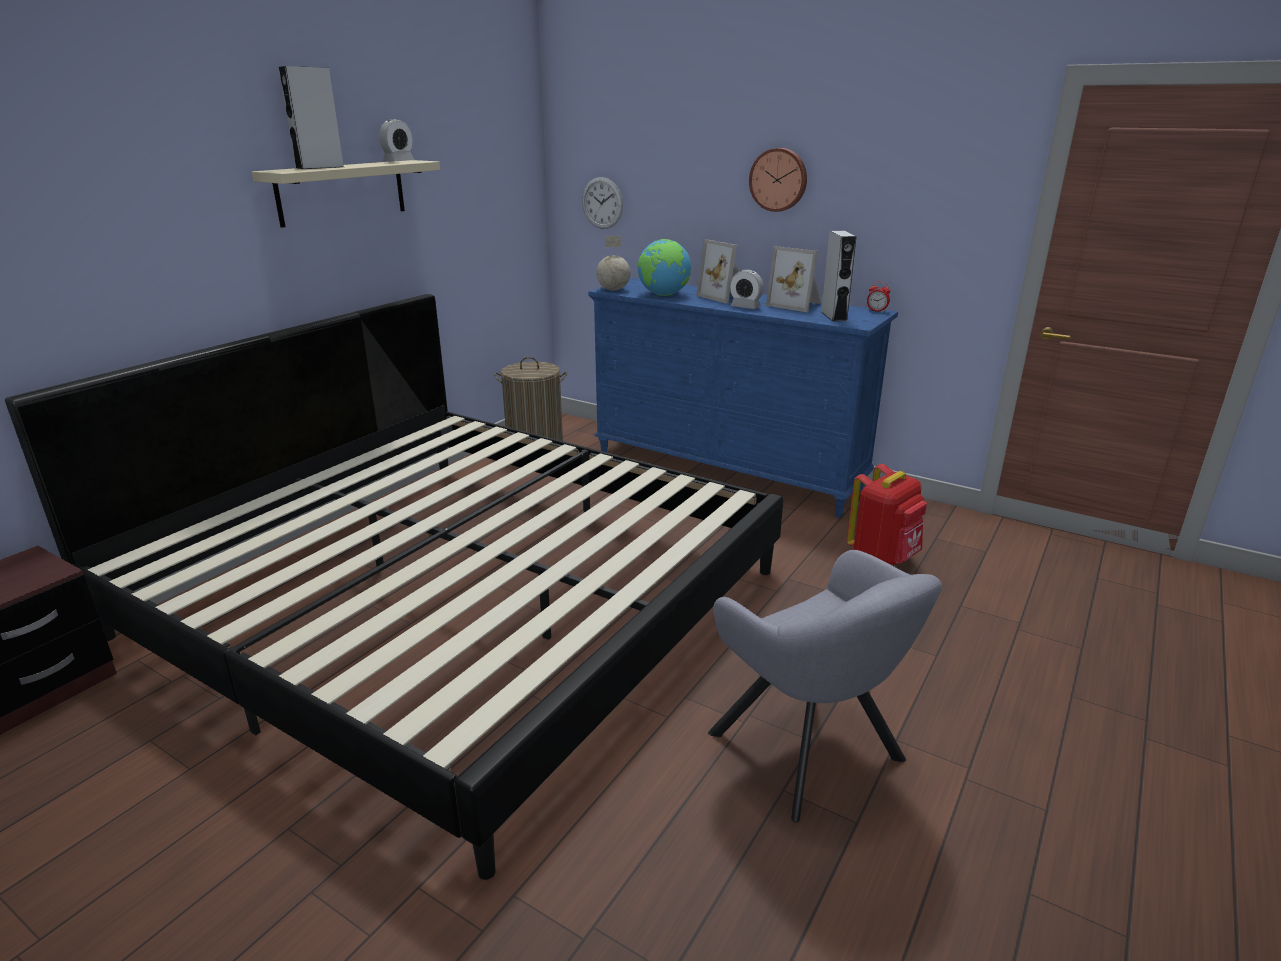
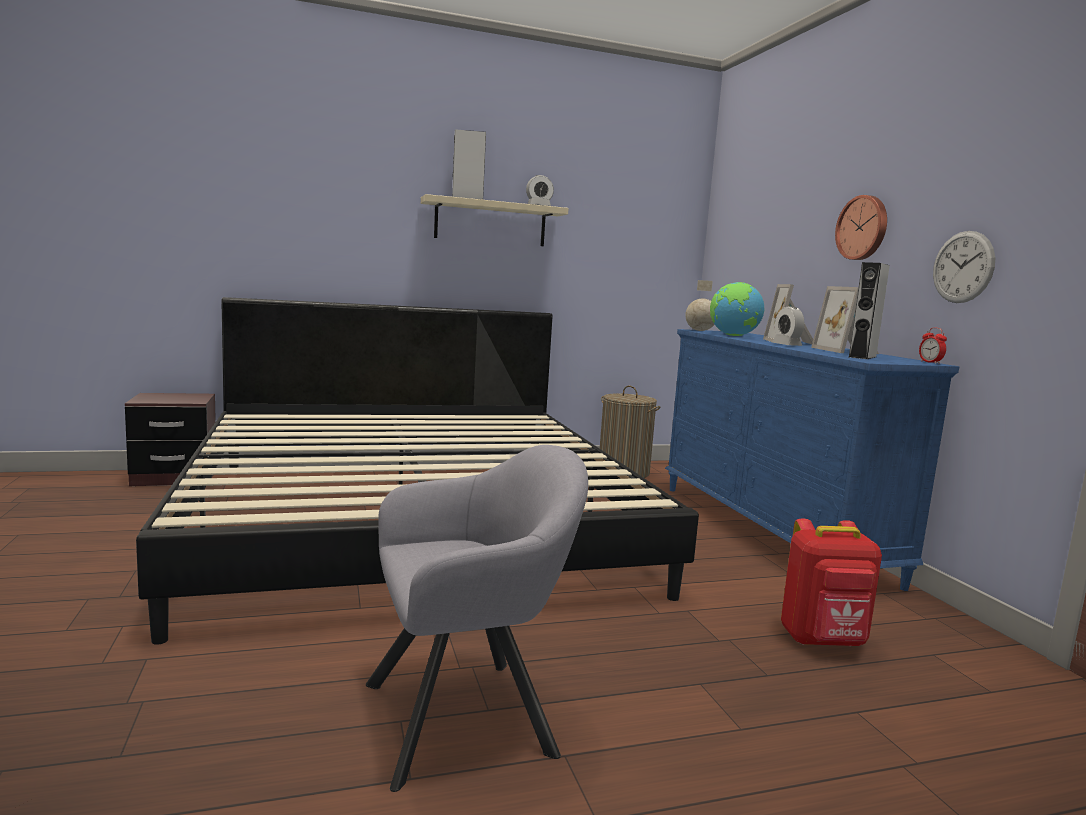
camera: 40 degrees right, 15 degrees down
wall clock [582,177,623,229] -> wall clock moved to [933,231,995,303]
grey armchair [708,550,942,822] -> grey armchair turned 120 degrees counterclockwise [366,445,588,792]

